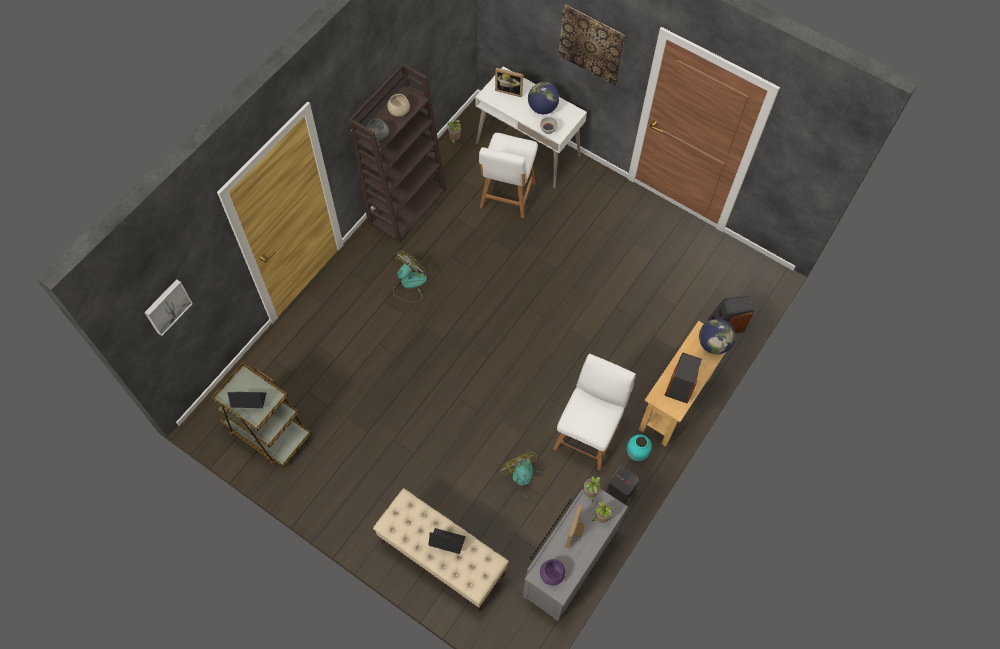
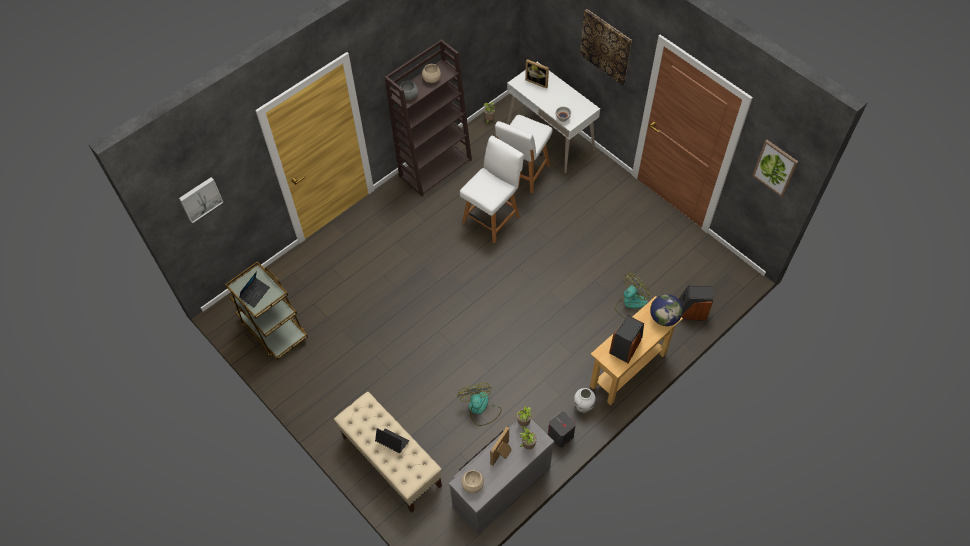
camera: 15 degrees right, 5 degrees down
laptop [228,392,267,408] -> laptop turned 105 degrees clockwise [239,271,270,307]
fan [393,251,427,302] -> fan moved to [615,273,650,318]
globe [528,82,559,114] -> none
purple bowl [540,559,566,585] -> beige bowl [461,470,484,493]
white chair [553,354,636,471] -> white chair moved to [460,136,524,244]
turquoise vase [627,434,652,461] -> white vase [573,388,596,413]
none -> picture [752,140,799,197]

